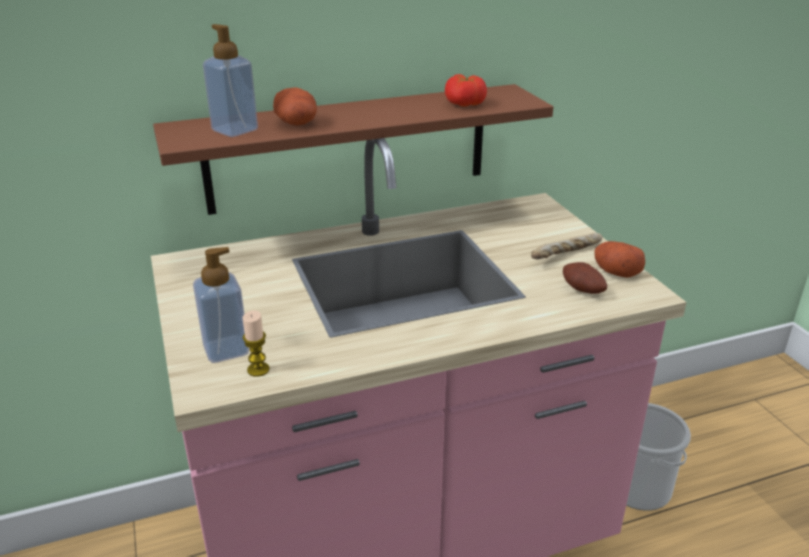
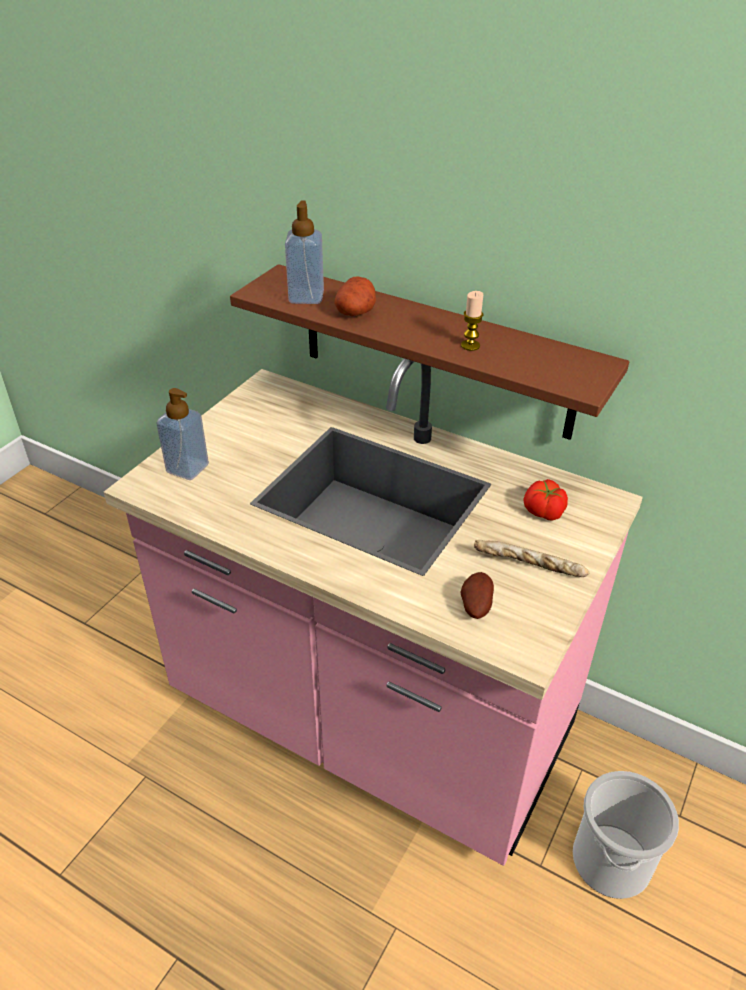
camera: 50 degrees right, 10 degrees up
candle [242,311,270,377] -> candle moved to [461,291,483,351]
tomato [445,74,487,107] -> tomato moved to [524,479,568,521]
potato [594,241,645,278] -> none

